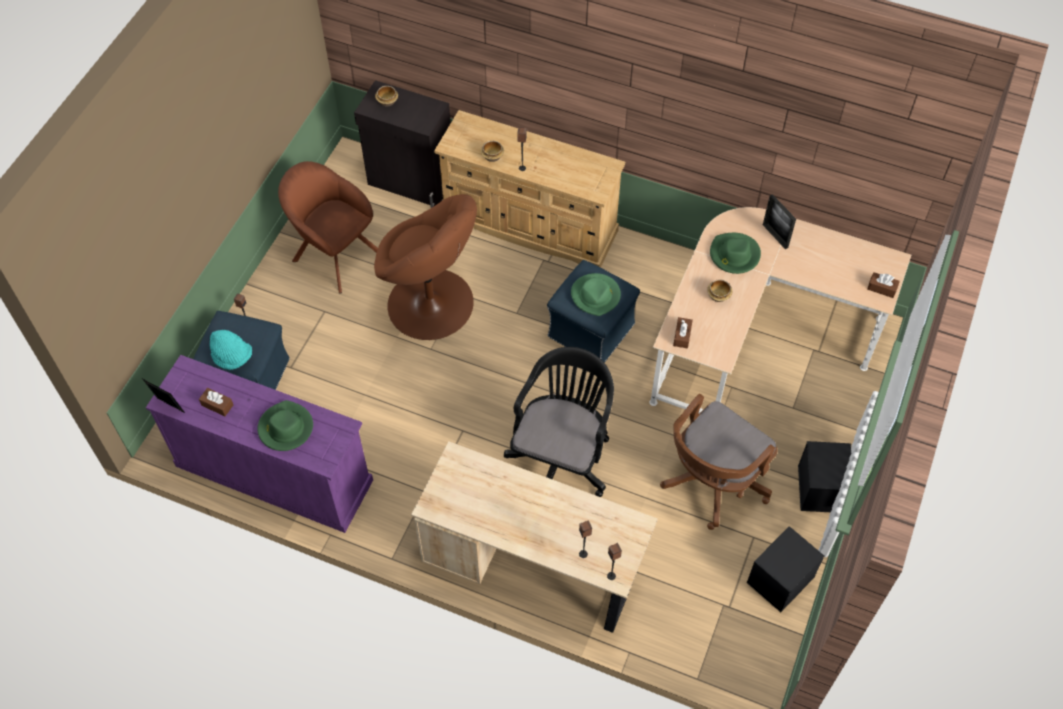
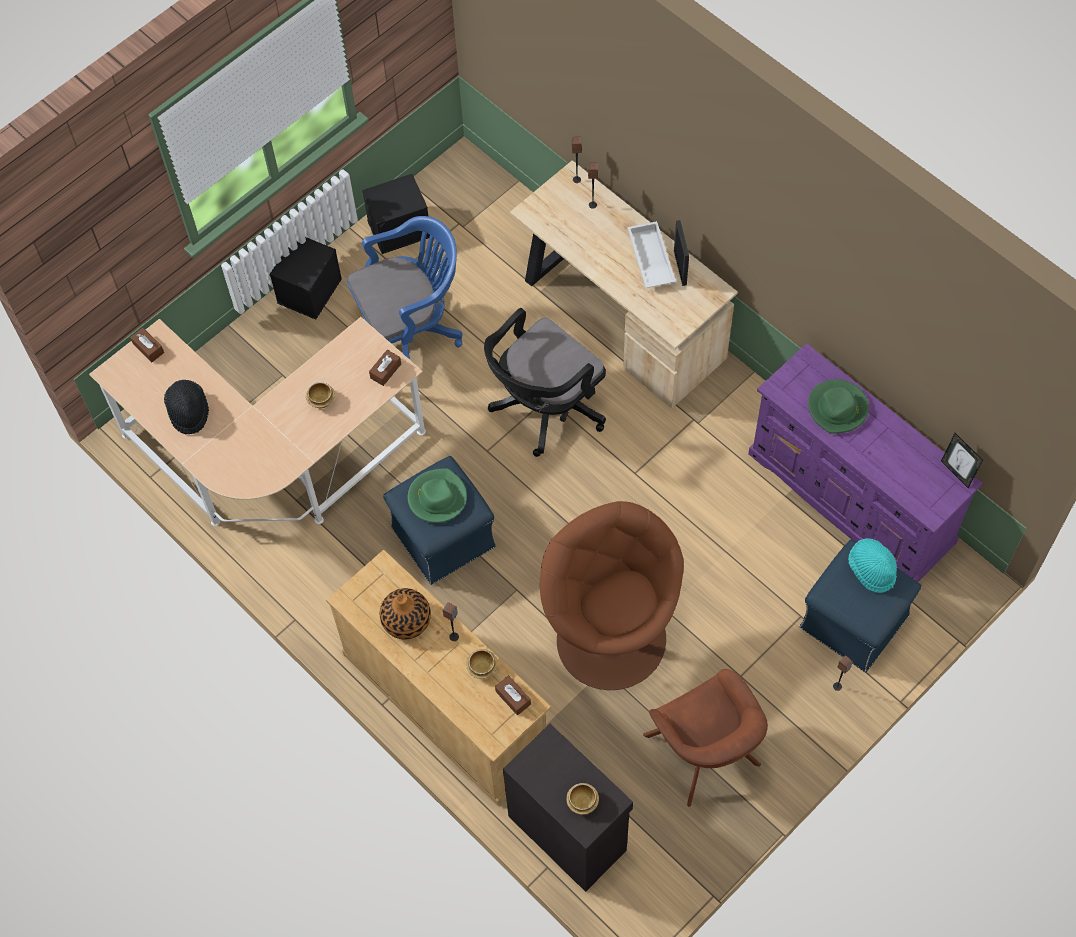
camera: 155 degrees left, 5 degrees up
brown tissue box [199,388,233,416] -> brown tissue box moved to [495,675,531,715]
brown office chair [660,394,778,530] -> blue office chair [347,216,462,360]
green hat [710,233,761,274] -> none
picture frame [763,194,796,249] -> picture frame moved to [674,220,689,286]
none -> black hat [164,380,209,434]
none -> vase [380,588,431,639]
none -> white tray [627,221,676,288]

